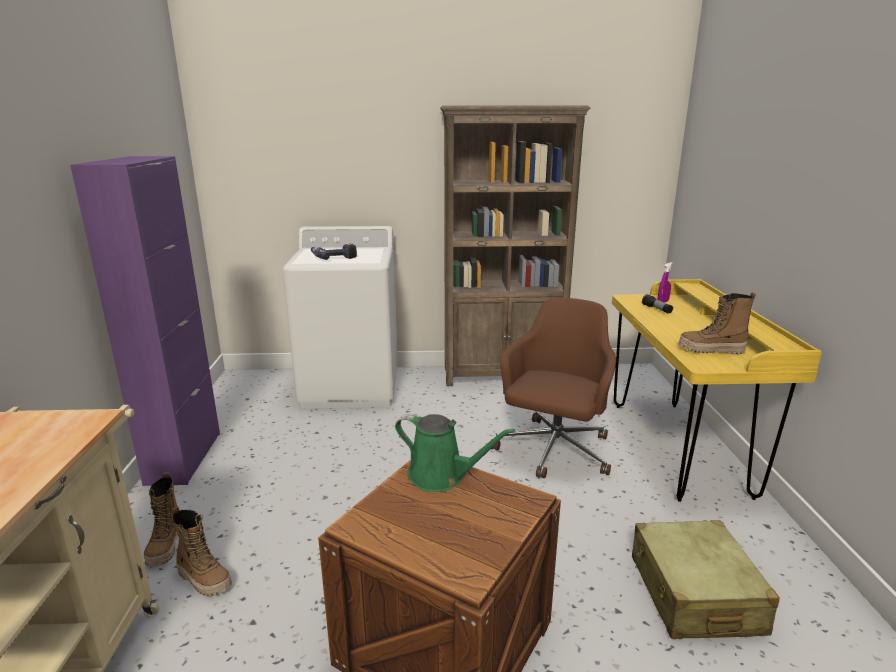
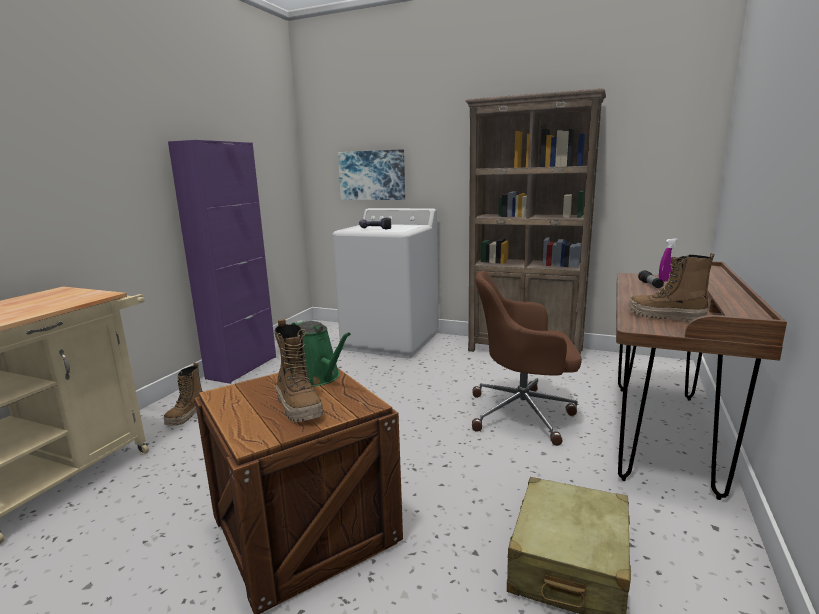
camera: 25 degrees right, 5 degrees down
boot [172,506,232,597] -> boot moved to [275,319,323,422]
brown office chair [491,297,616,478] -> brown office chair turned 135 degrees counterclockwise [472,271,582,446]
yellow desk [612,279,822,502] -> brown desk [616,261,787,500]
none -> picture [338,149,405,200]

